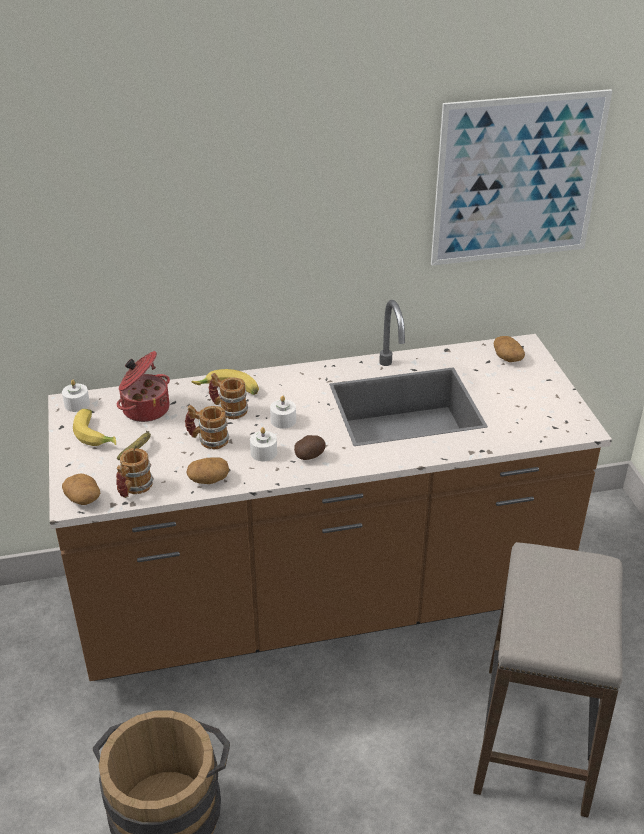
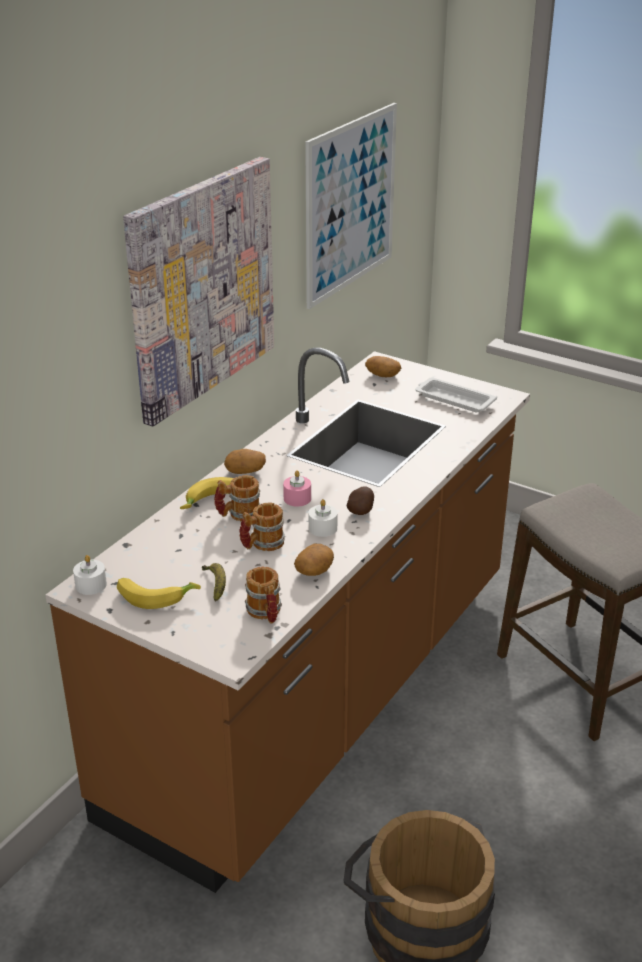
camera: 45 degrees left, 5 degrees down
potato [62,473,100,505] -> potato moved to [224,449,266,474]
cooking pot [117,351,170,422] -> none
white candle [270,396,296,429] -> pink candle [283,470,311,507]
none -> picture [123,157,274,426]
none -> white tray [415,377,497,412]

